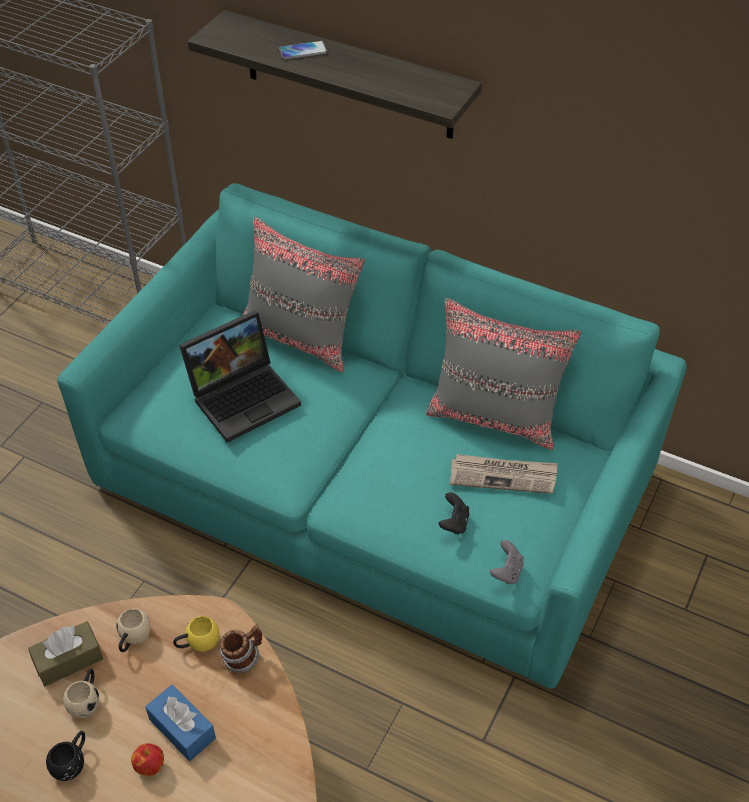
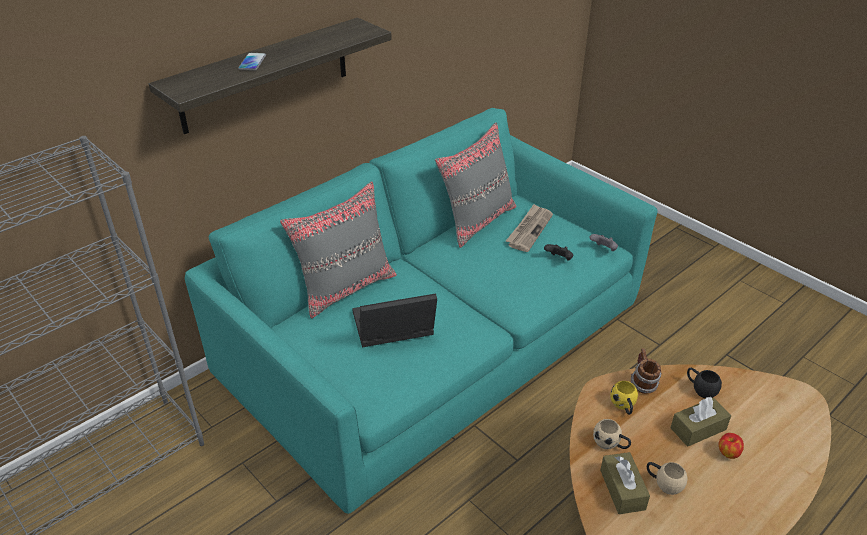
camera: 70 degrees left, 10 degrees down
black mug [46,731,85,781] -> black mug moved to [687,367,722,398]
blue tissue box [145,685,216,761] -> brown tissue box [670,397,731,447]
laptop [179,310,301,443] -> laptop turned 90 degrees counterclockwise [352,293,437,347]

